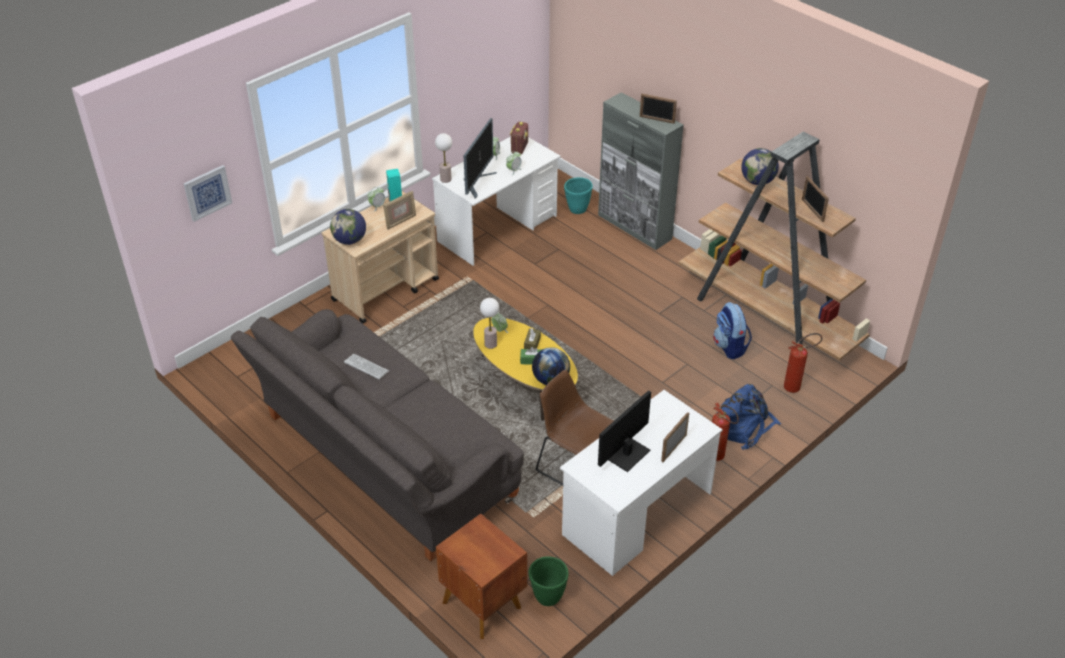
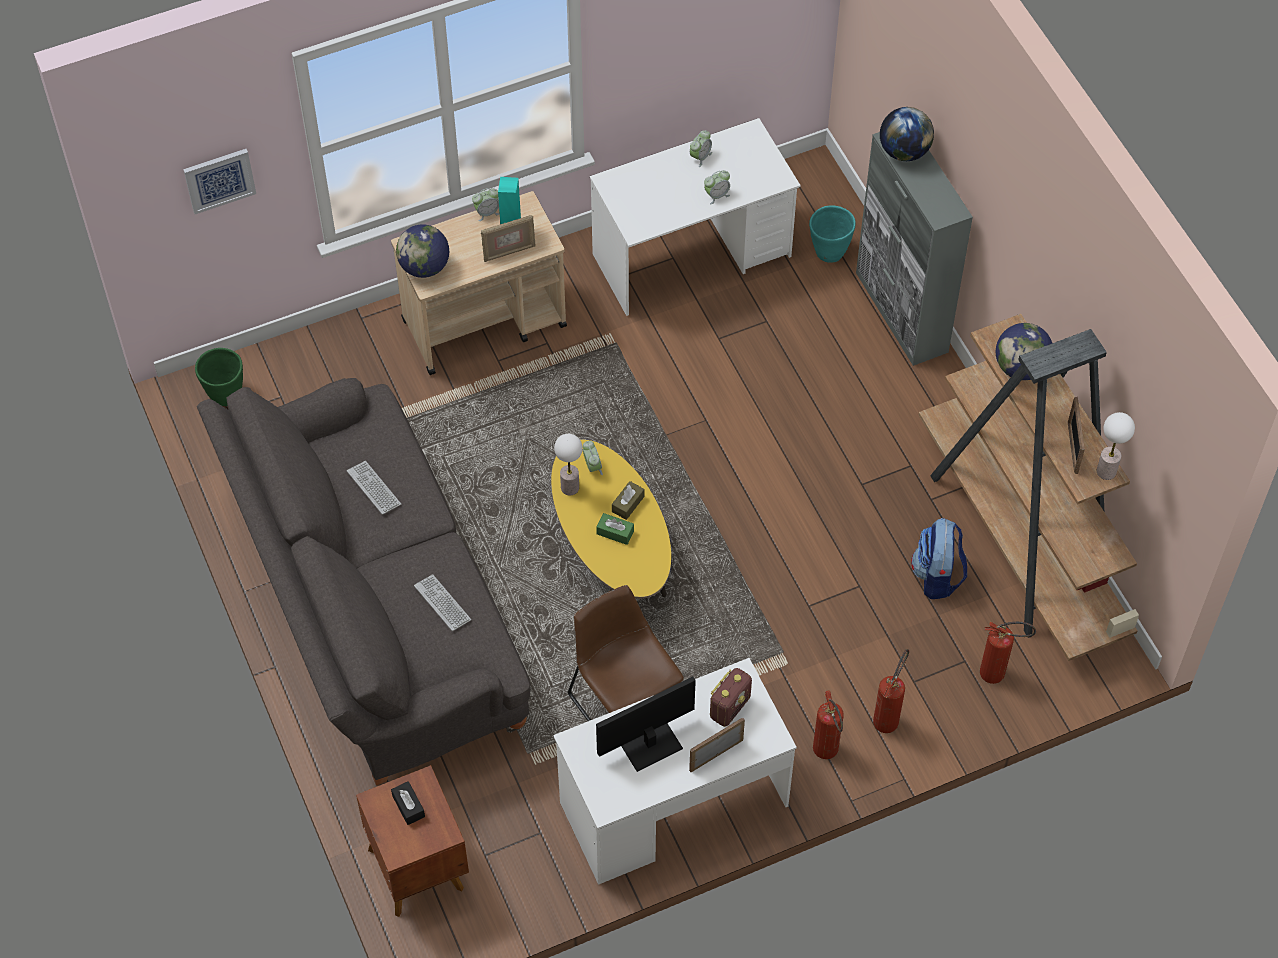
camera: 20 degrees right, 15 degrees up
table lamp [435,133,452,183] -> table lamp moved to [1097,412,1135,480]
monitor [464,118,497,199] -> none
radio [510,122,528,154] -> radio moved to [710,668,752,727]
green planter [529,556,569,606] -> green planter moved to [195,348,243,406]
globe [532,347,570,385] -> globe moved to [880,107,934,161]
picture frame [640,94,677,124] -> none
blue backpack [717,384,781,450] -> fire extinguisher [873,649,909,733]
none -> black tissue box [391,781,425,825]
none -> keyboard [414,574,471,631]

